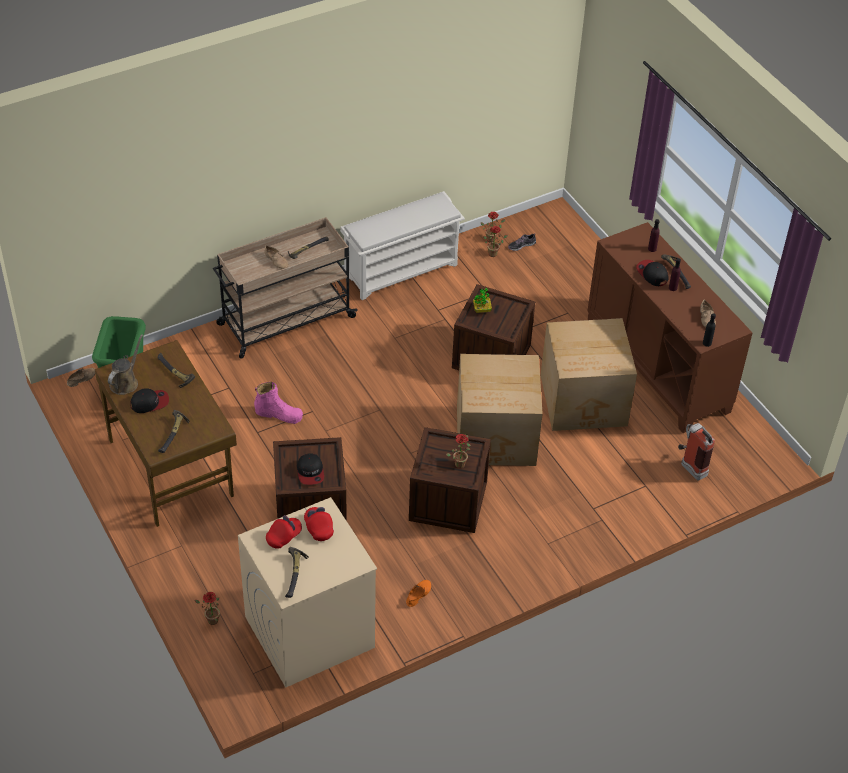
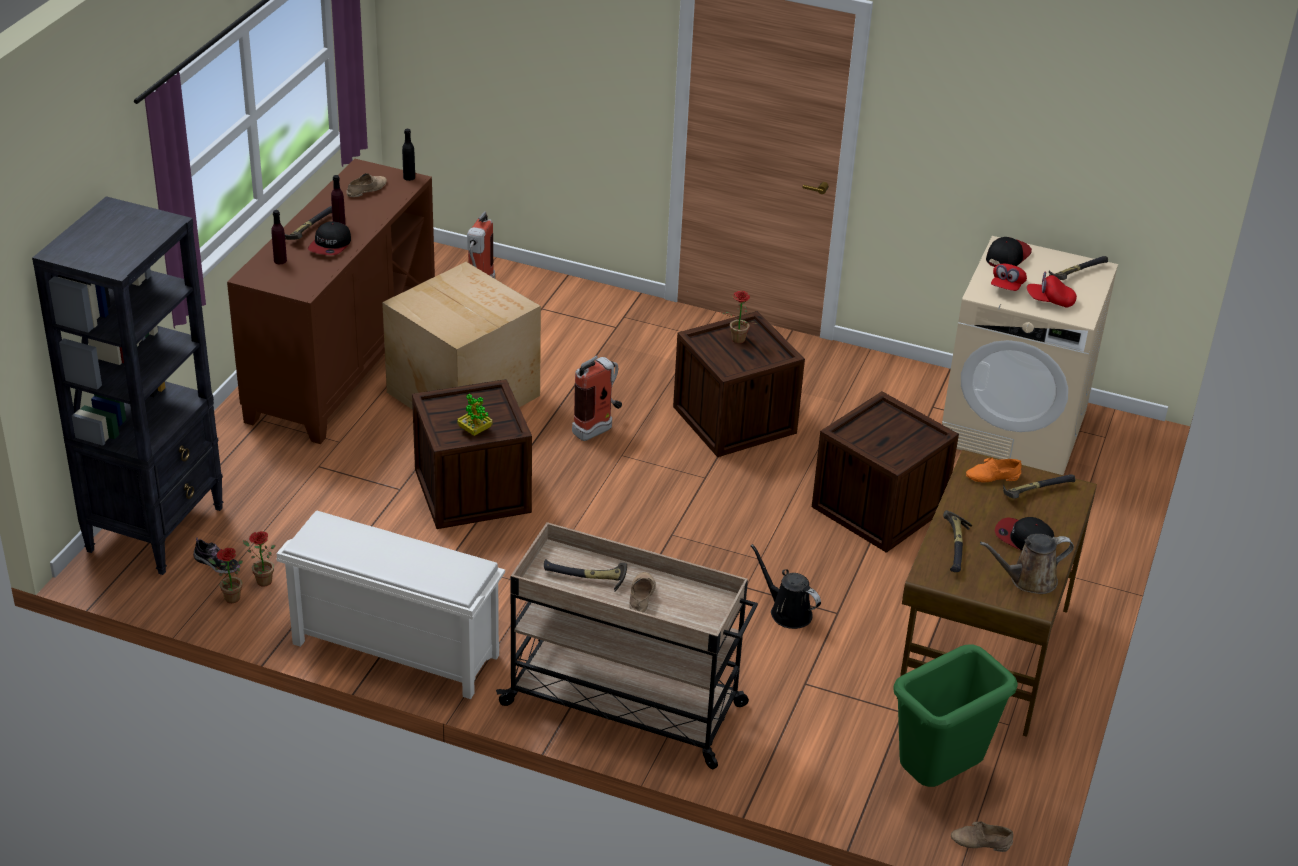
camera: 130 degrees left, 10 degrees down
potted plant [195,592,220,625] -> none
pink boot [254,382,303,424] -> black watering can [751,544,821,629]
cap [297,453,324,485] -> cap moved to [986,237,1032,267]
orange shoe [406,580,431,607] -> orange shoe moved to [966,458,1022,482]
cardboard box [457,354,543,466] -> fire extinguisher [572,356,622,441]
none -> black bookcase [32,196,223,575]

